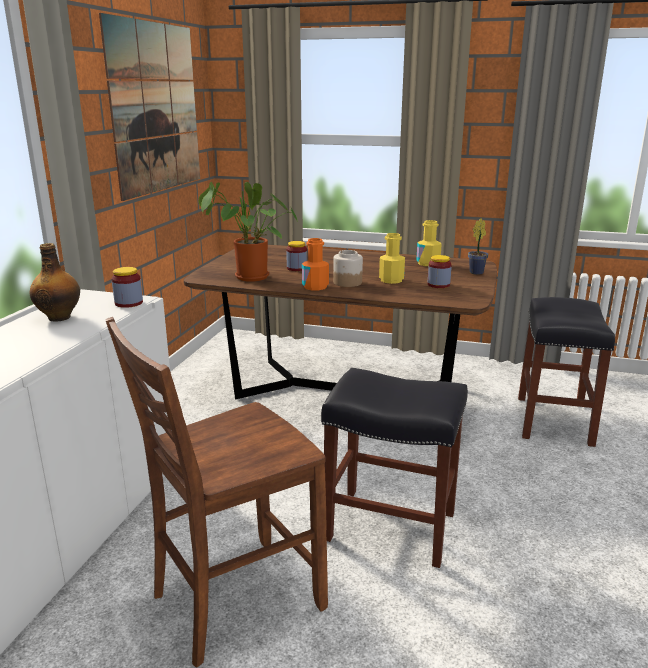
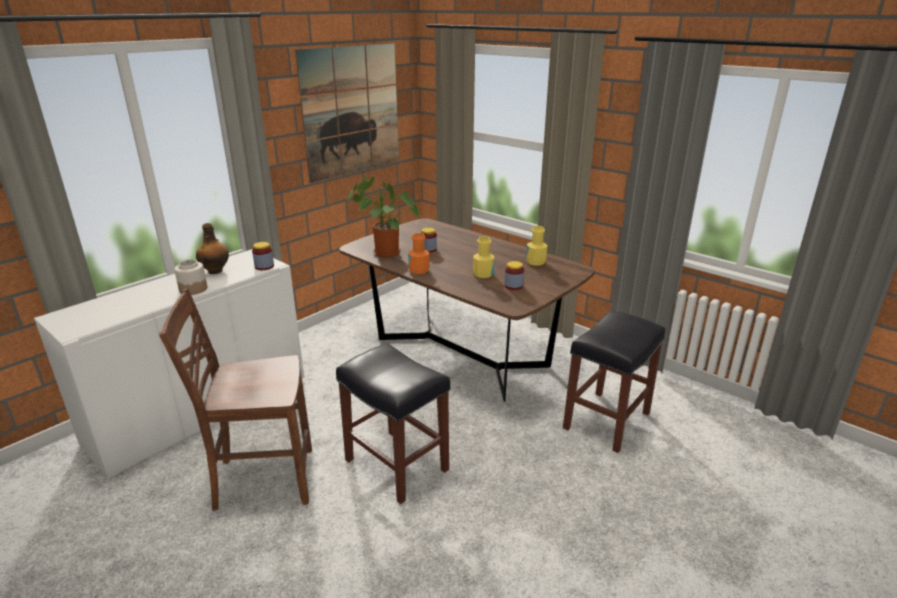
camera: 25 degrees right, 5 degrees up
jar [333,250,363,287] -> jar moved to [174,260,207,295]
potted plant [468,218,489,275] -> none

